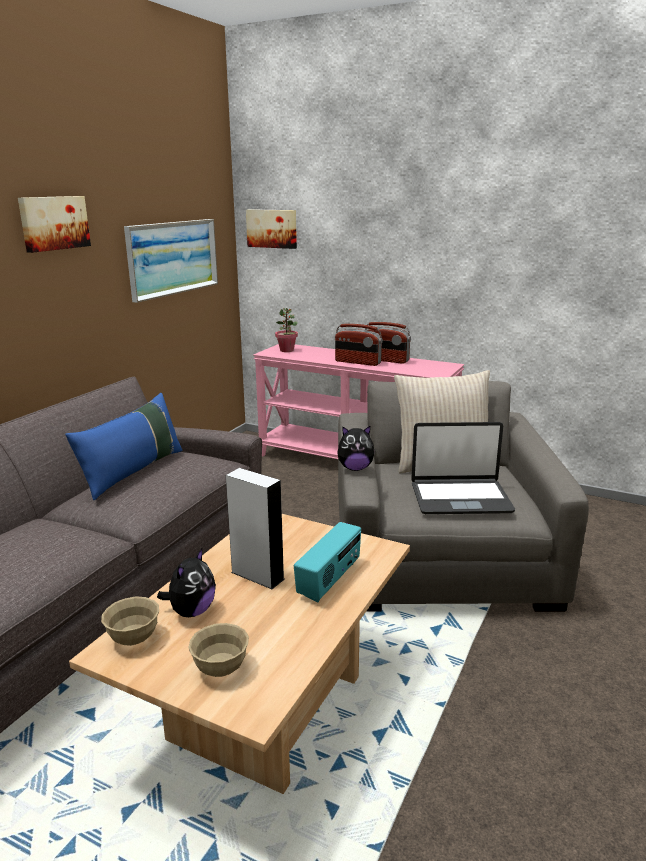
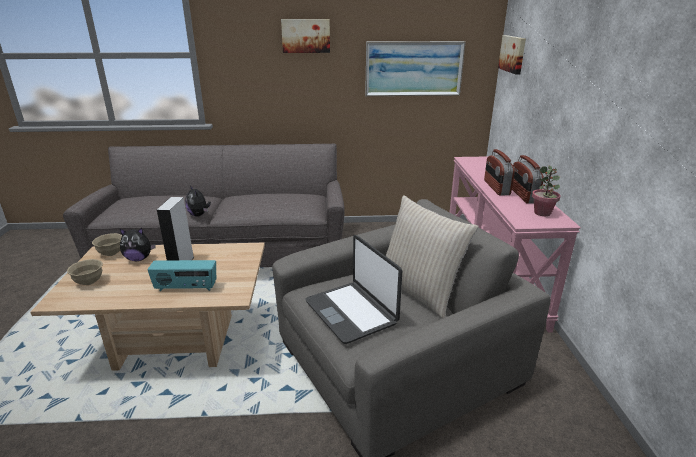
camera: 60 degrees right, 5 degrees up
blue pillow [65,393,183,500] -> none
potted plant [275,308,298,352] -> potted plant moved to [532,165,560,216]
plush toy [337,426,376,471] -> plush toy moved to [185,185,211,217]

